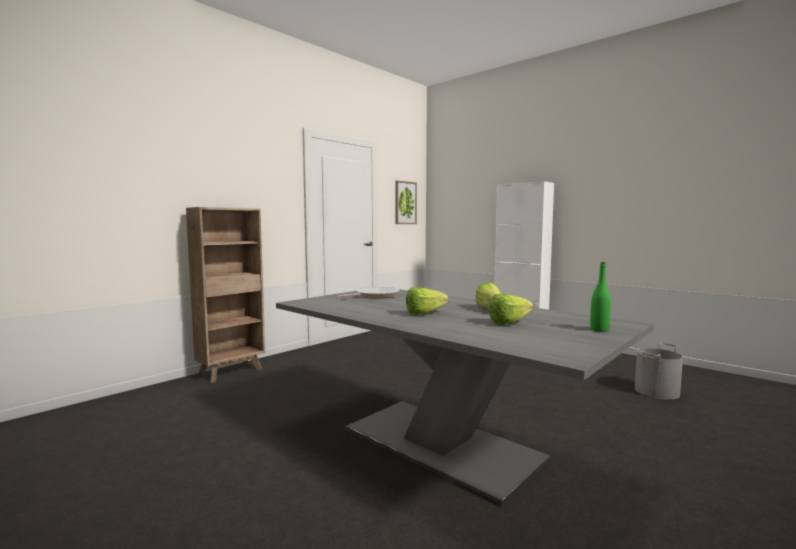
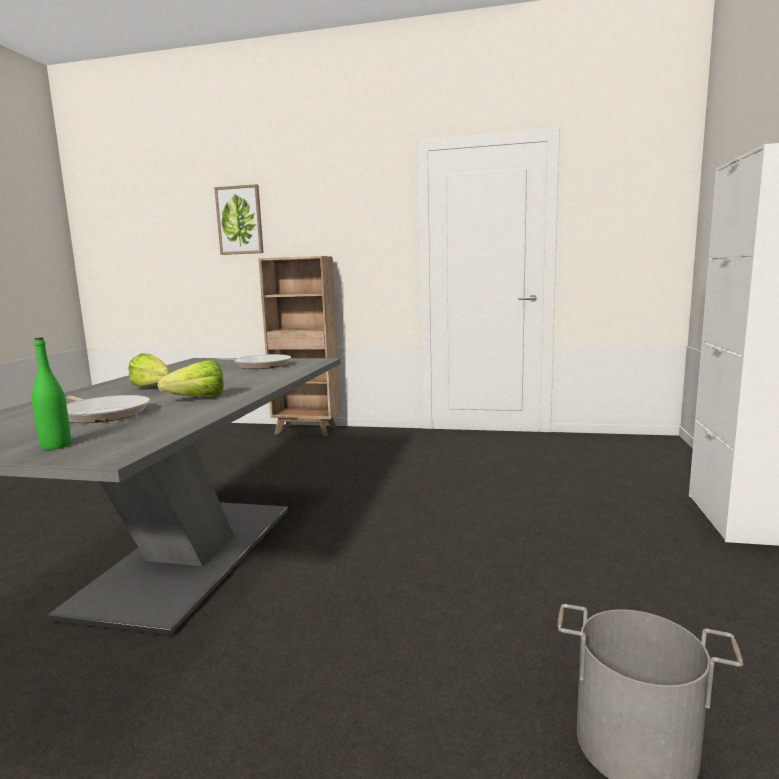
camera: 60 degrees right, 5 degrees up
picture [395,181,417,224] -> picture moved to [214,184,264,255]
lettuce [488,294,533,325] -> frying pan [66,395,150,423]

